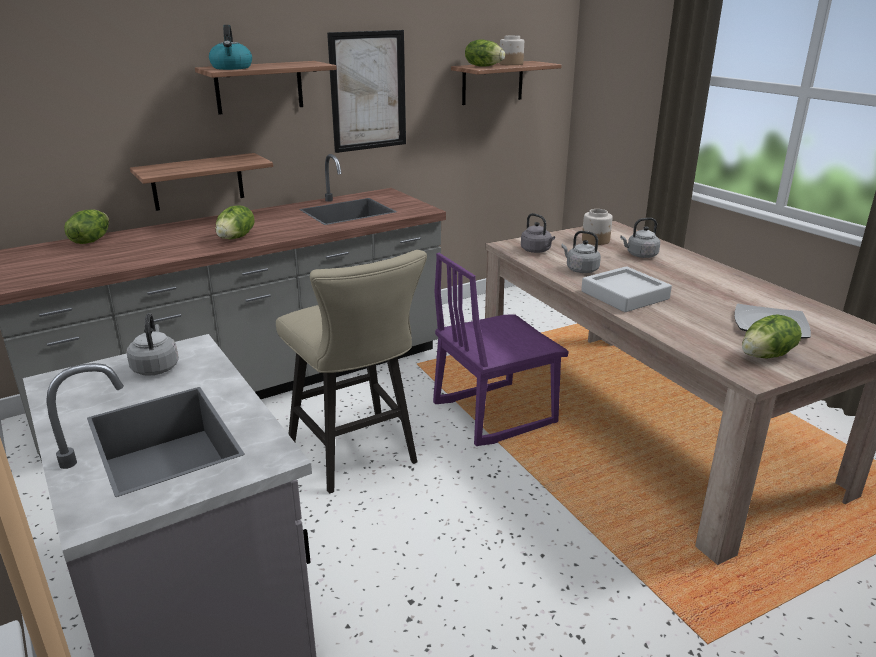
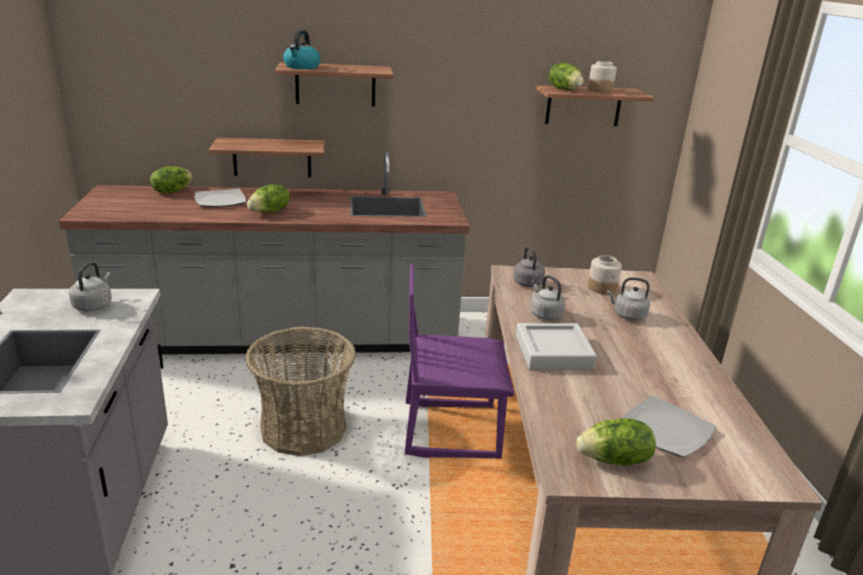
camera: 25 degrees right, 0 degrees up
beige stool [276,250,427,493] -> basket [245,327,356,456]
picture [327,30,406,153] -> none
none -> plate [195,188,246,207]

